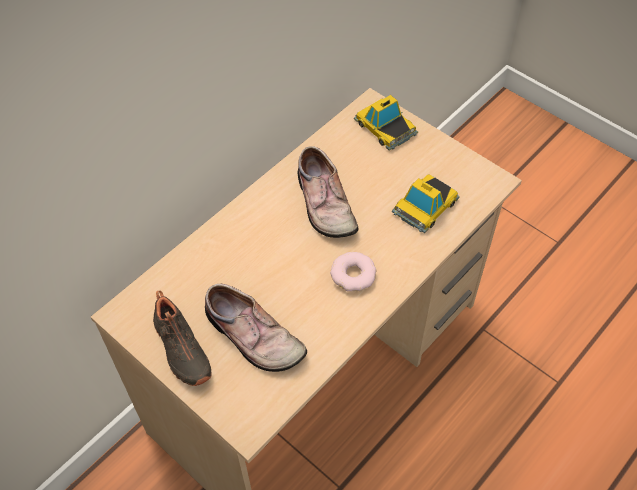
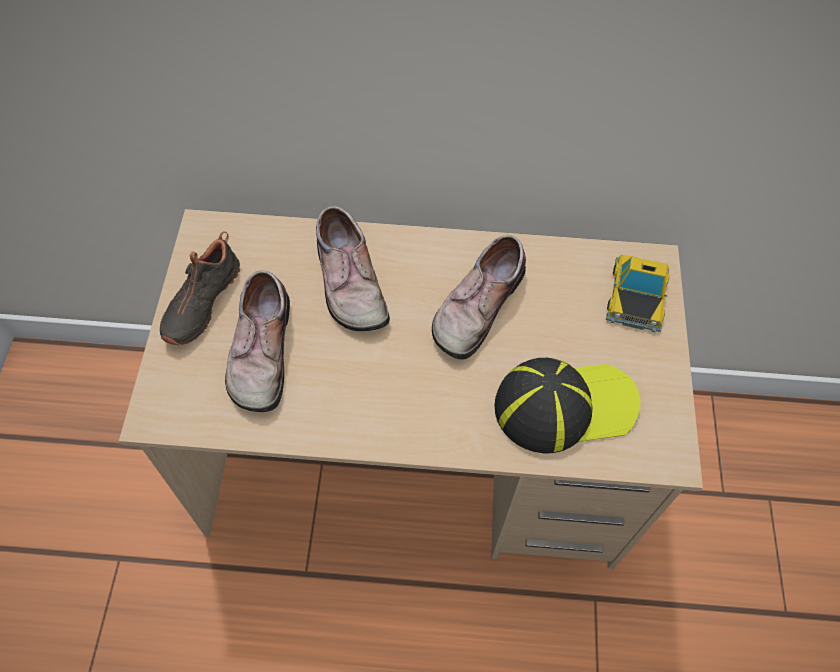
camera: 50 degrees right, 5 degrees up
donut [330,252,376,292] -> none
toy car [392,174,460,233] -> cap [494,358,640,454]
none -> shoe [316,206,390,331]

